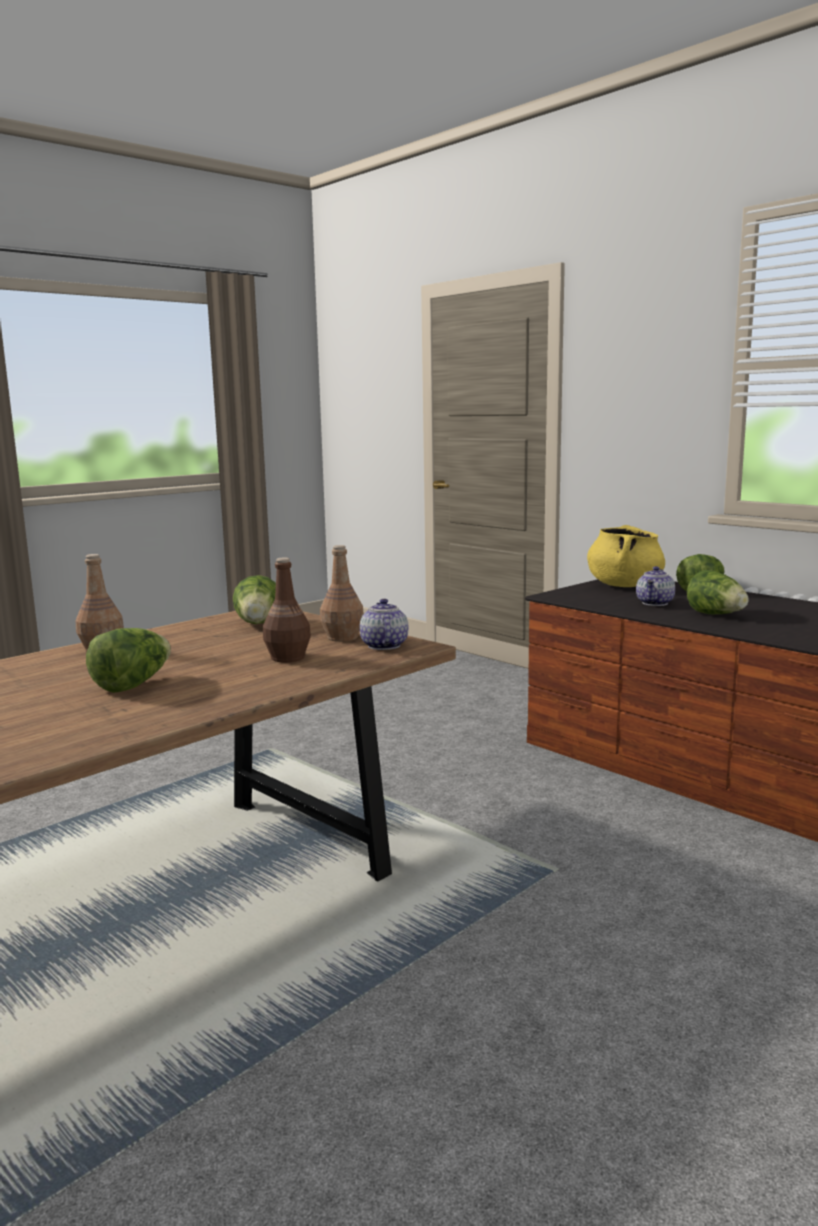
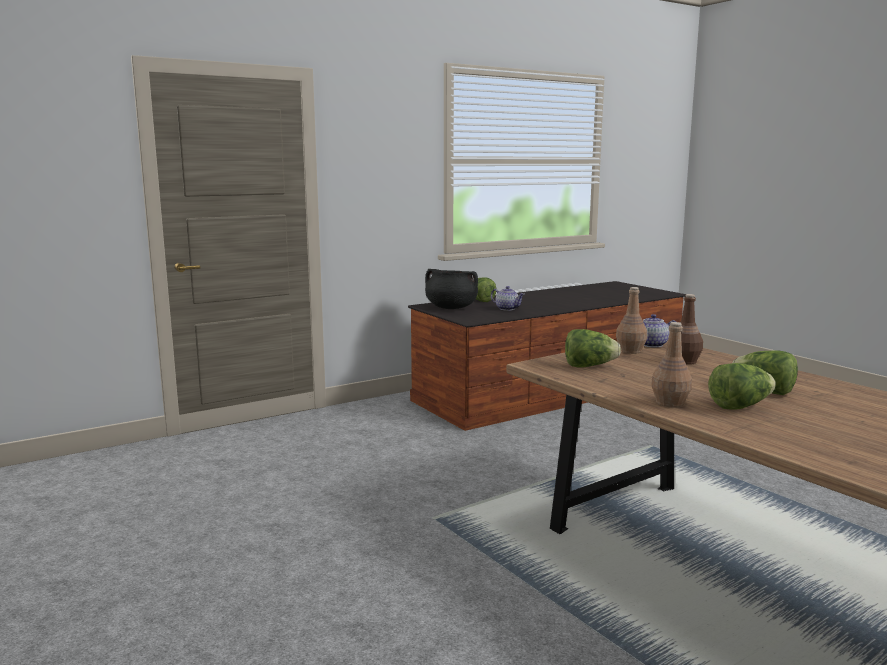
camera: 80 degrees left, 0 degrees up
yellow cooking pot [587,525,665,587] -> black cooking pot [425,269,478,309]
lettuce [687,570,749,614] -> lettuce moved to [708,363,776,409]

